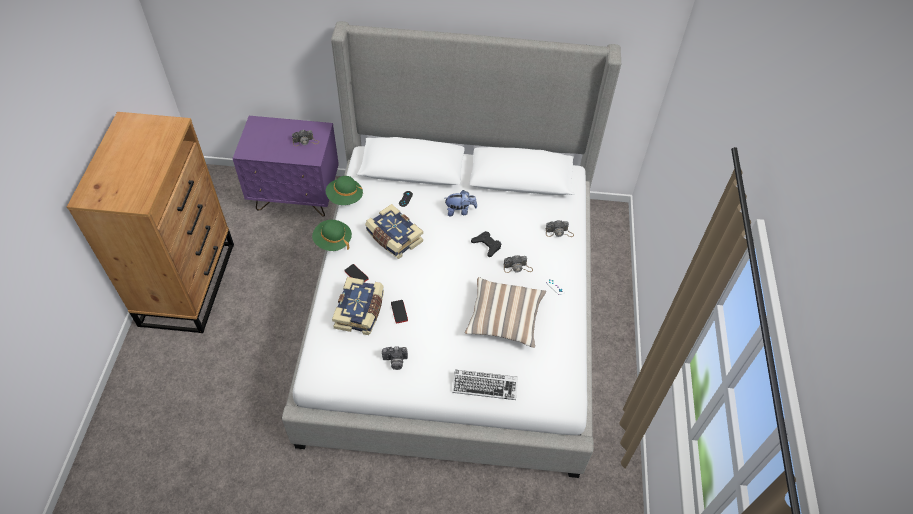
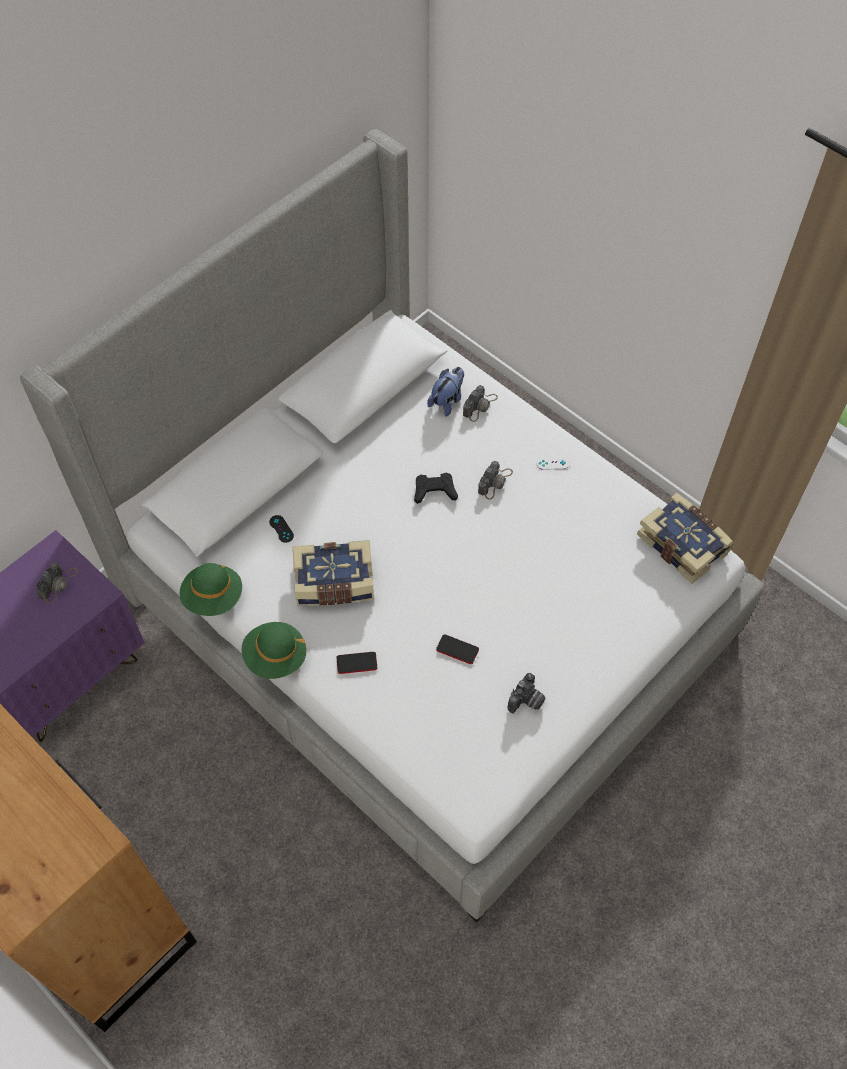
camera: 50 degrees left, 5 degrees up
book [332,277,384,335] -> book moved to [637,493,734,584]
plush toy [445,190,477,216] -> plush toy moved to [427,367,464,417]
keyboard [452,370,518,400] -> none
pillow [465,277,546,348] -> none

